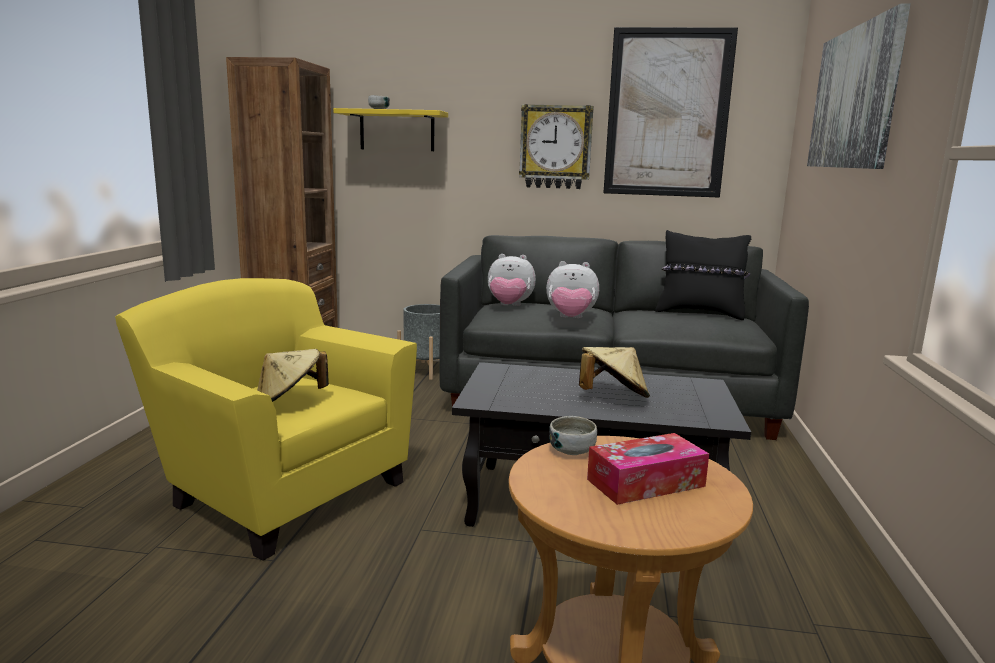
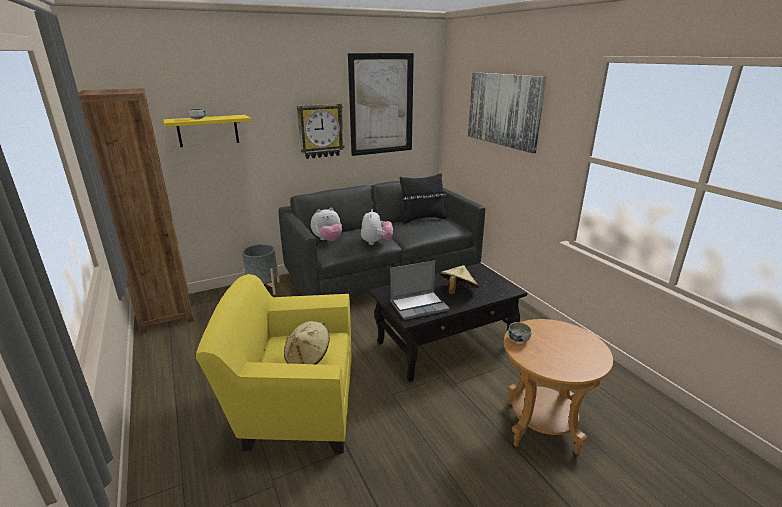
camera: 35 degrees left, 10 degrees up
plush toy [546,261,599,318] -> plush toy turned 60 degrees counterclockwise [361,209,393,245]
tissue box [587,433,709,505] -> none
none -> laptop [390,260,450,320]

